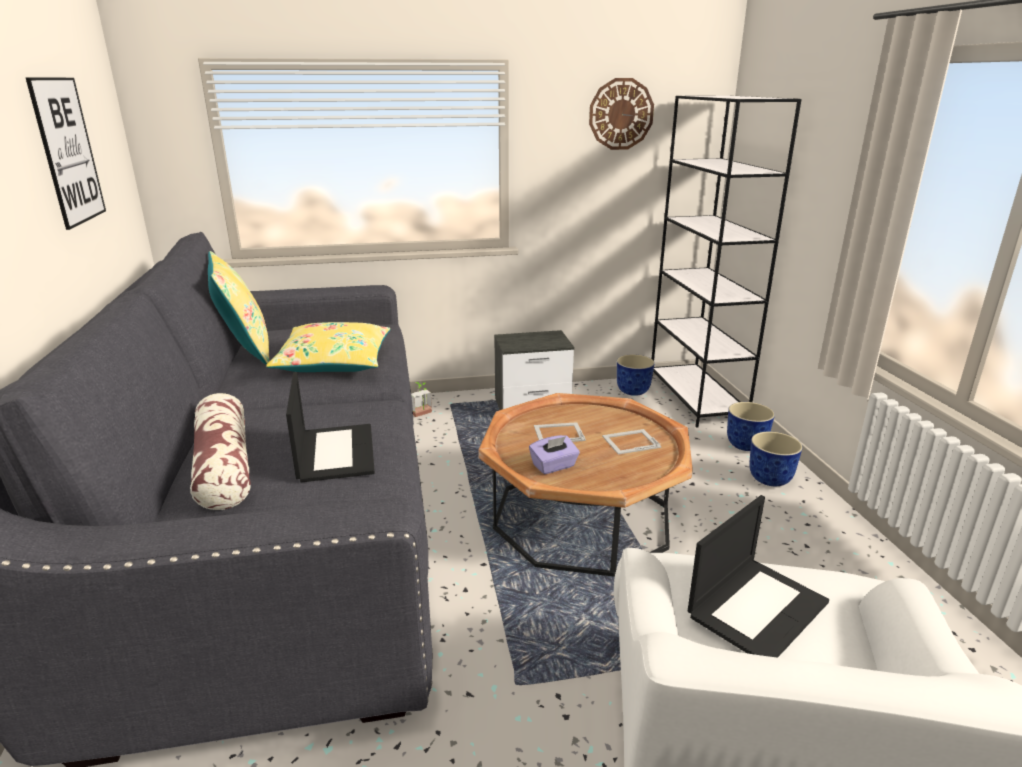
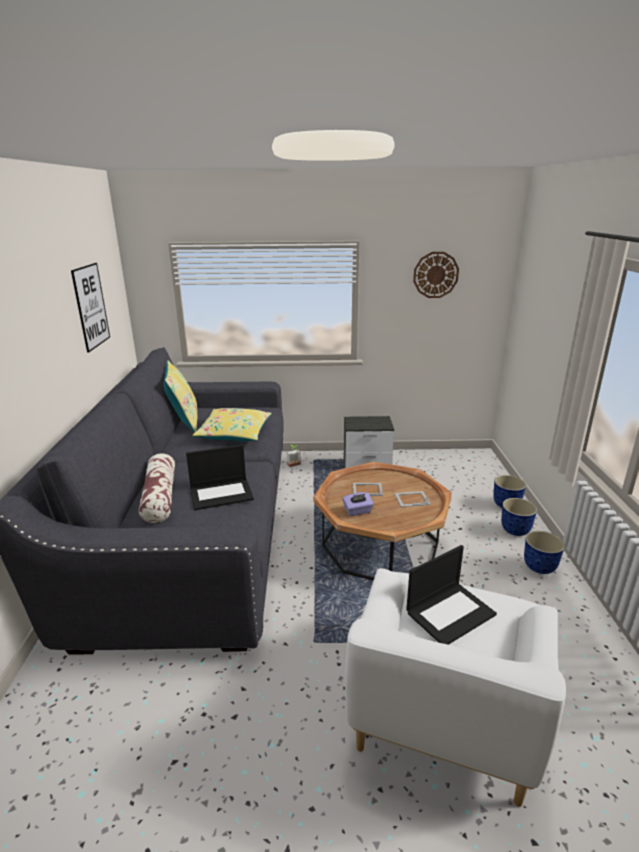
camera: 10 degrees right, 0 degrees up
laptop [286,372,375,483] -> laptop turned 75 degrees clockwise [186,444,254,510]
planter [617,354,655,396] -> planter moved to [524,531,565,574]
white bookcase [652,95,802,428] -> none

